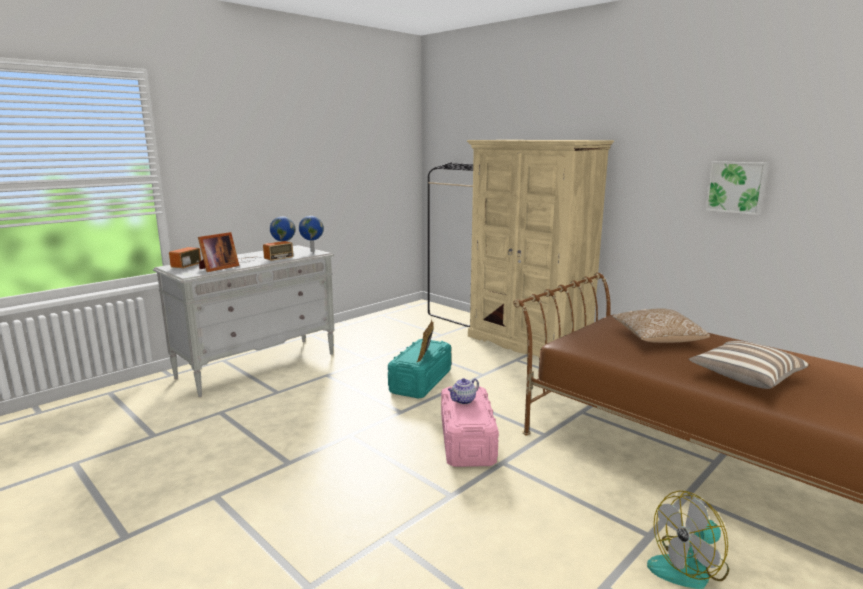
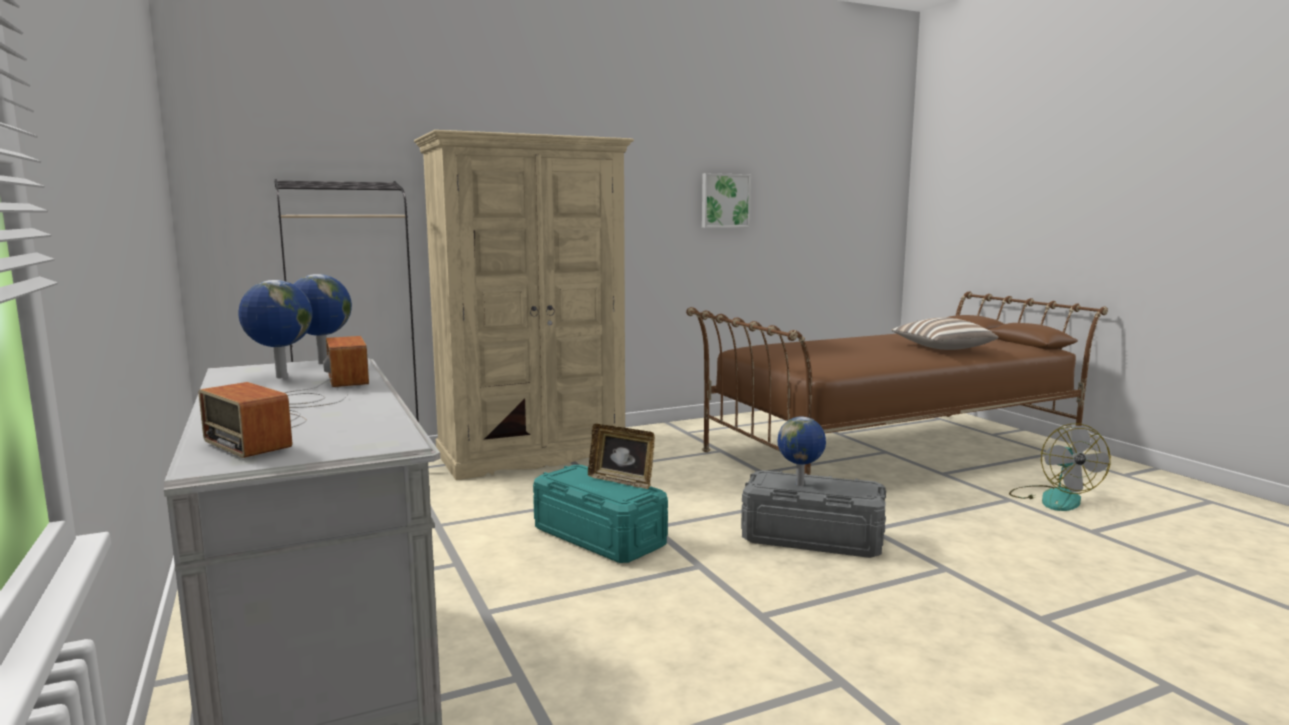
camera: 70 degrees left, 5 degrees down
picture frame [198,232,239,272] -> none
pink storage box [441,386,499,467] -> grey storage box [741,470,886,558]
teapot [448,378,479,404] -> globe [778,417,826,486]
pillow [612,309,710,343] -> none

